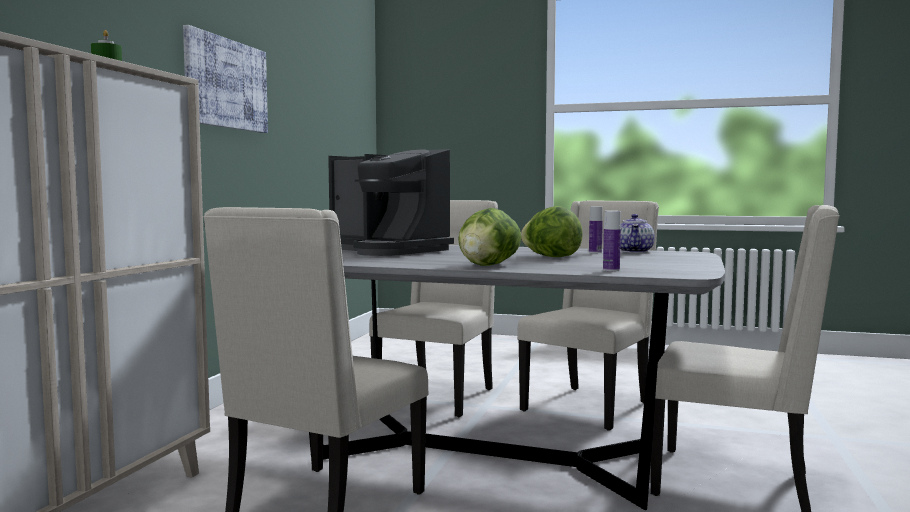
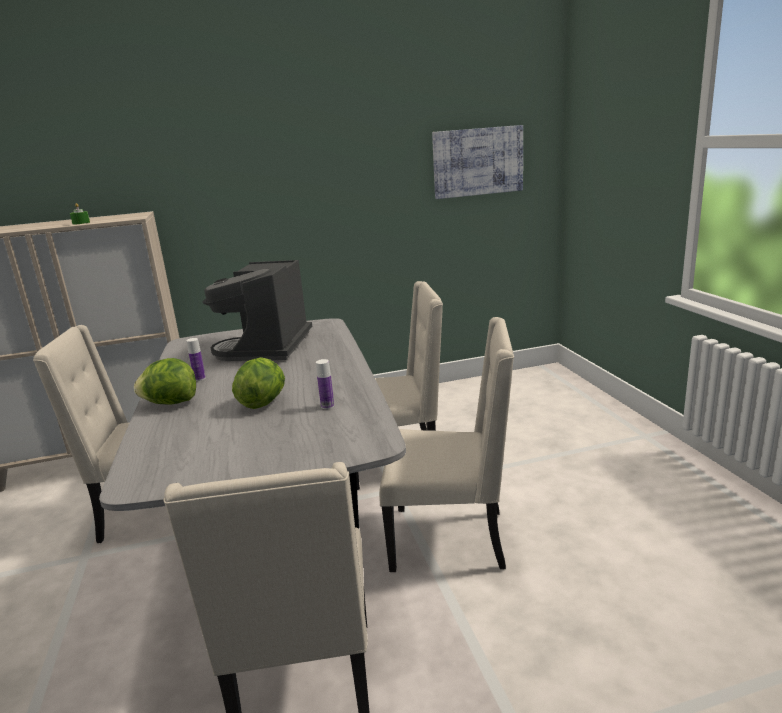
camera: 60 degrees right, 15 degrees up
picture [183,25,268,133] -> picture moved to [432,125,523,199]
bottle [603,211,621,271] -> bottle moved to [186,338,206,381]
teapot [620,214,655,253] -> none

